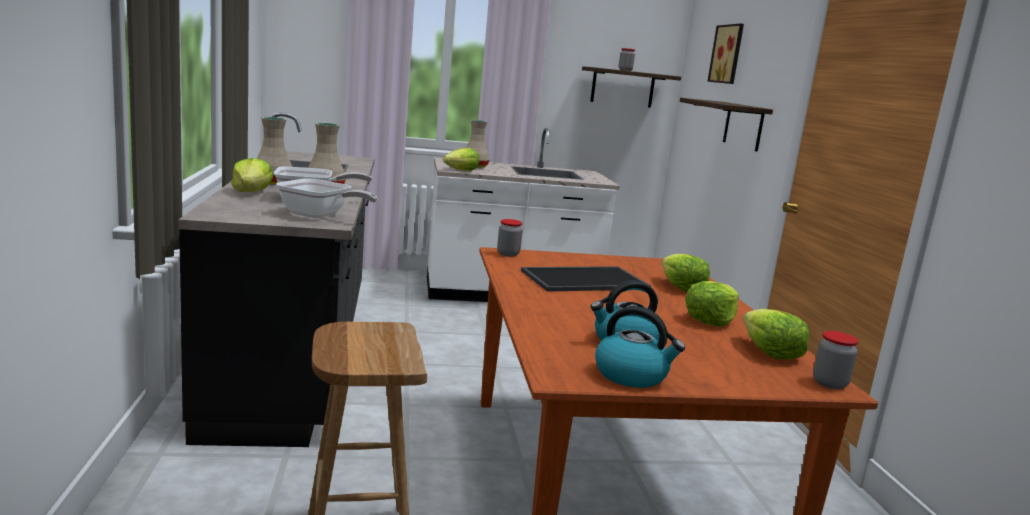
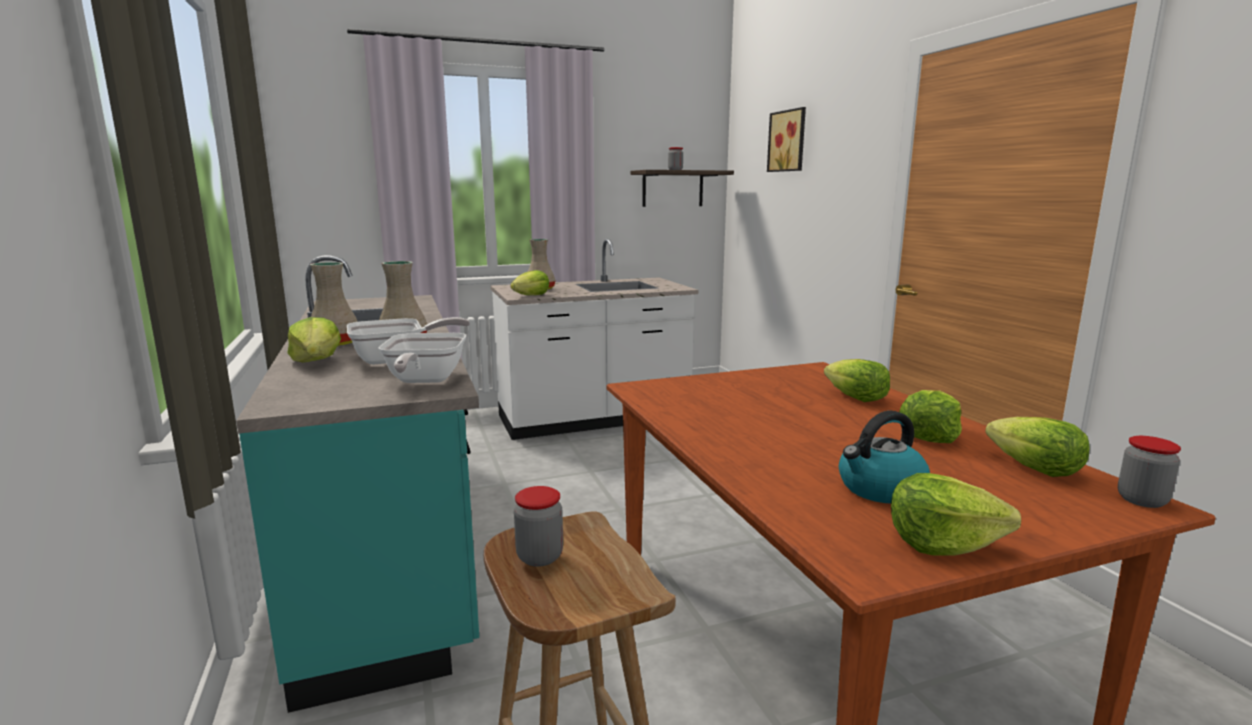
camera: 10 degrees left, 0 degrees up
black counter [178,112,374,447] -> turquoise counter [236,256,479,713]
frying pan [276,178,378,218] -> frying pan turned 75 degrees clockwise [378,333,466,383]
jar [497,219,523,257] -> jar moved to [514,486,563,567]
tray [521,266,651,292] -> none
kettle [595,306,685,388] -> lettuce [891,473,1021,556]
shelf [680,98,773,152] -> none

